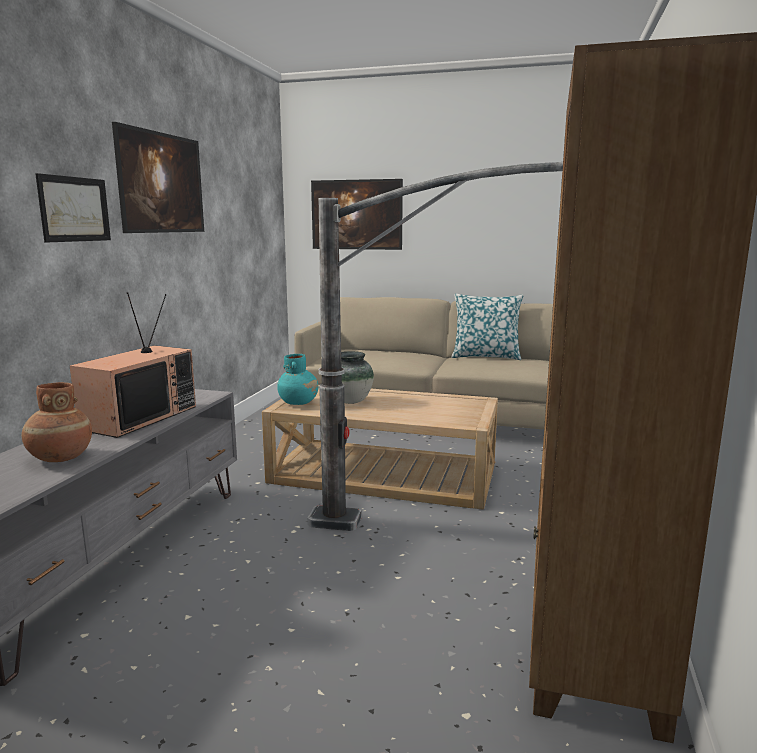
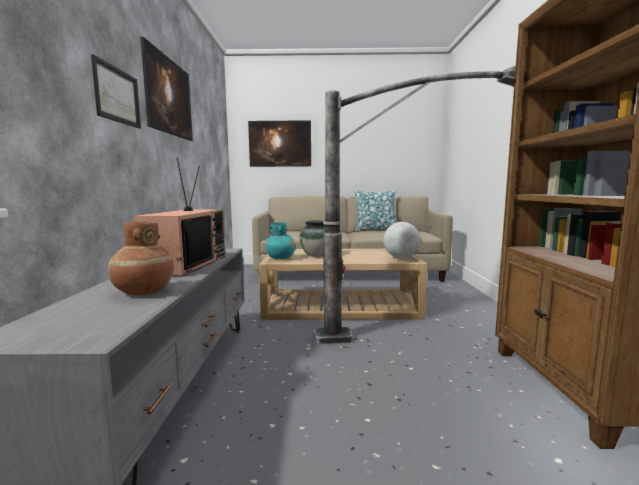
camera: 15 degrees left, 5 degrees down
none -> globe [383,222,421,258]

